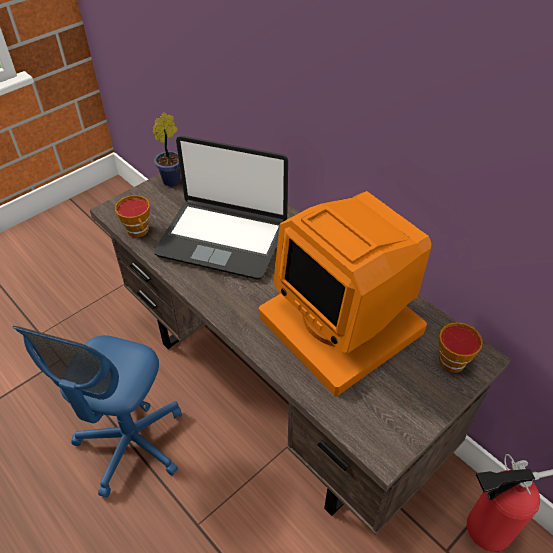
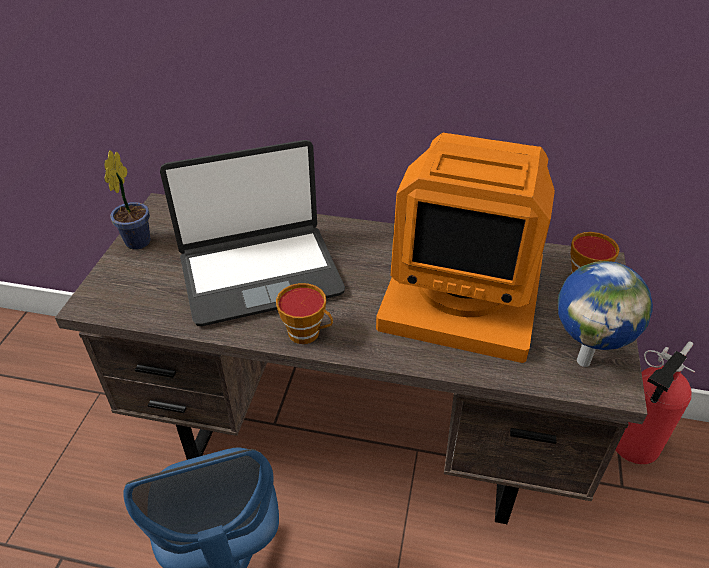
camera: 35 degrees left, 5 degrees down
cup [115,195,150,237] -> cup moved to [276,283,333,344]
none -> globe [558,261,653,367]

